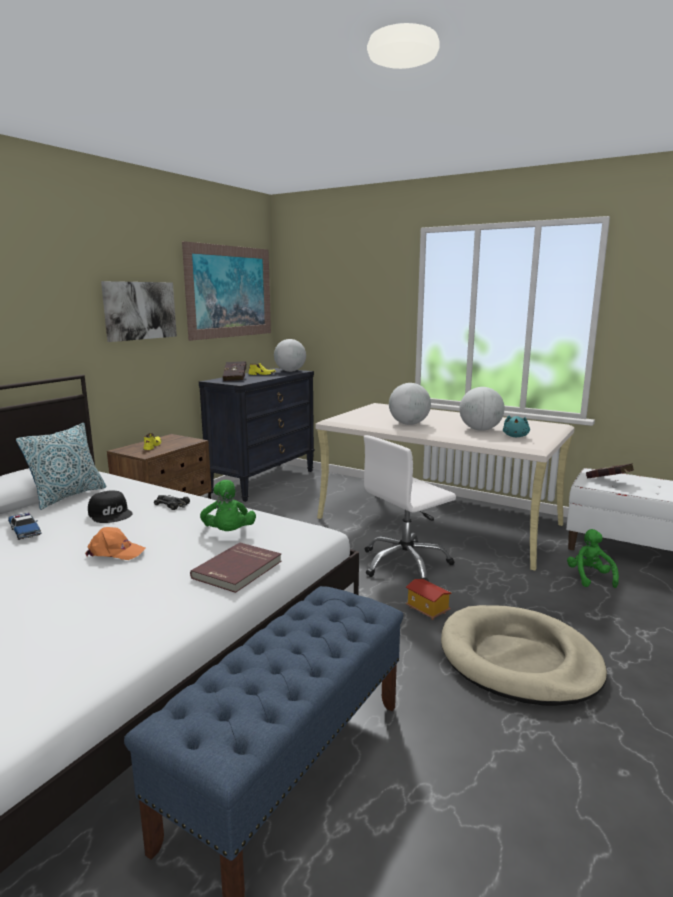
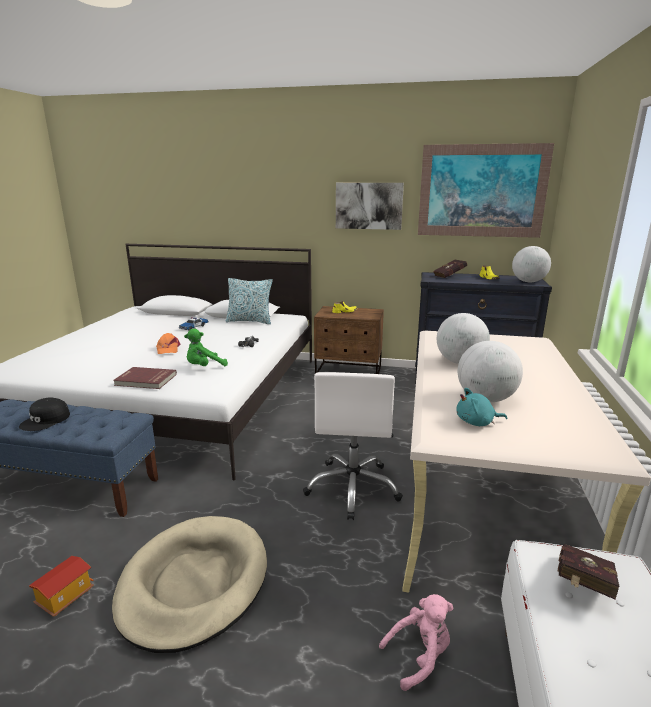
camera: 70 degrees right, 5 degrees up
black cap [88,490,133,523] -> black cap moved to [19,397,70,431]
white office chair [364,435,456,581] -> white office chair turned 120 degrees counterclockwise [303,372,403,520]
toy house [406,579,451,620] -> toy house moved to [29,556,94,617]
green plush toy [567,529,619,588] -> pink plush toy [379,594,453,691]

